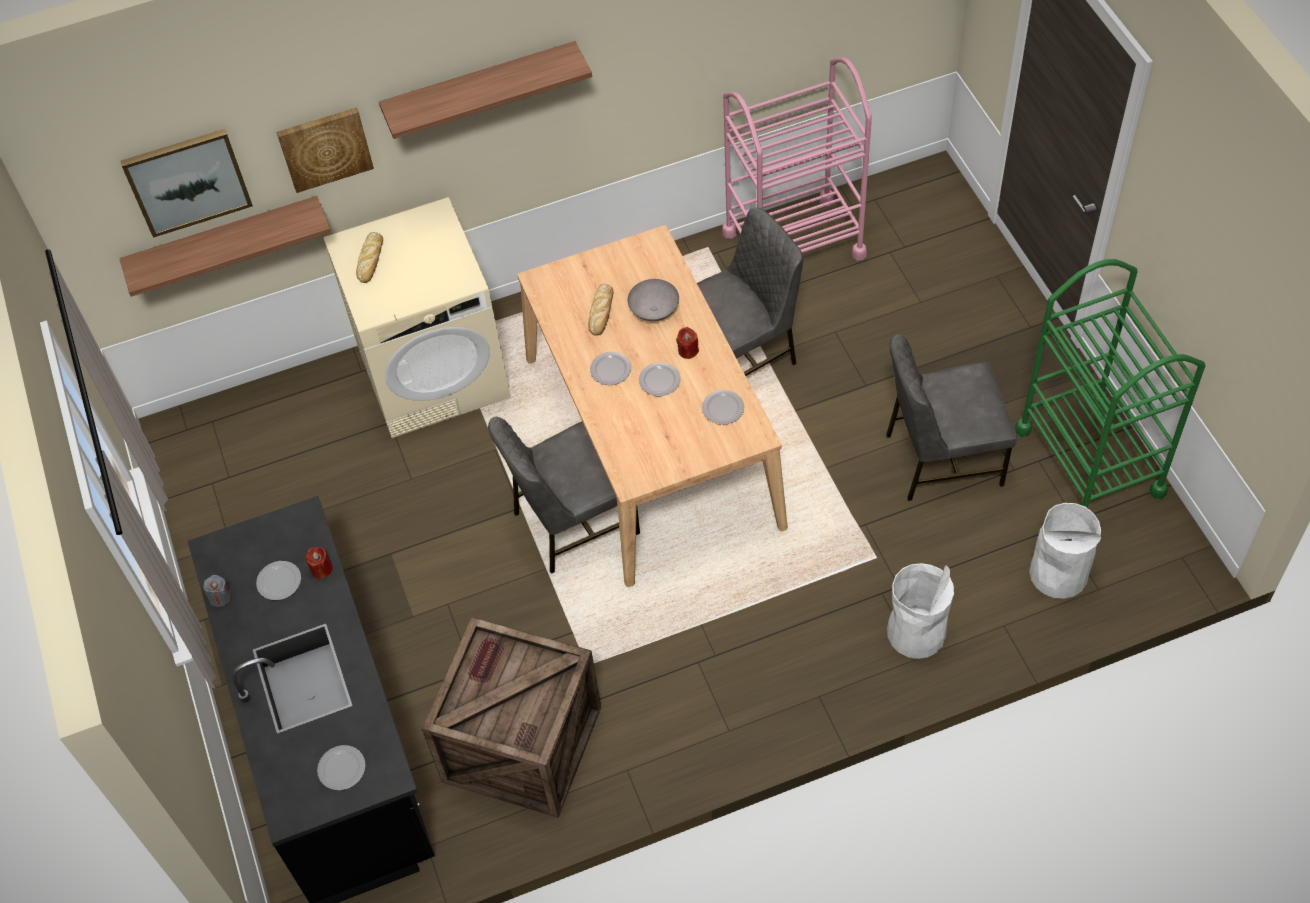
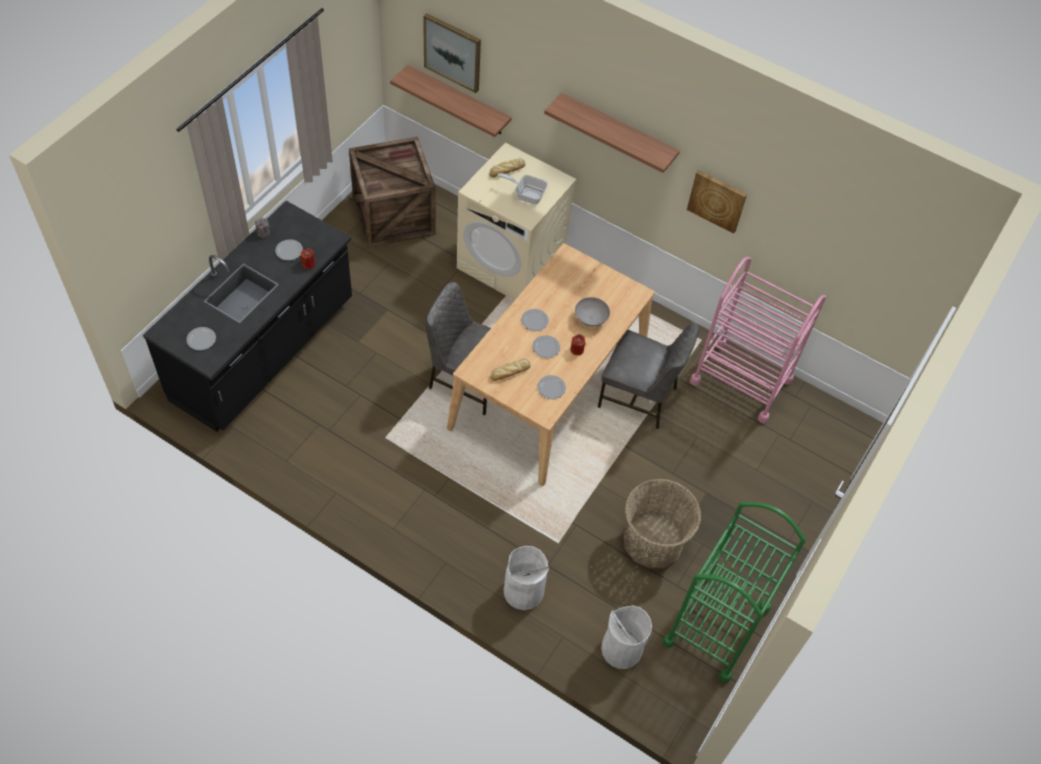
camera: 45 degrees right, 0 degrees up
picture [276,107,374,193] -> picture moved to [687,170,747,234]
crate [422,617,601,818] -> crate moved to [349,137,435,247]
bread [588,284,614,336] -> bread moved to [490,359,531,381]
grey chair [886,334,1017,501] -> basket [624,479,702,568]
none -> frying pan [497,173,548,204]

